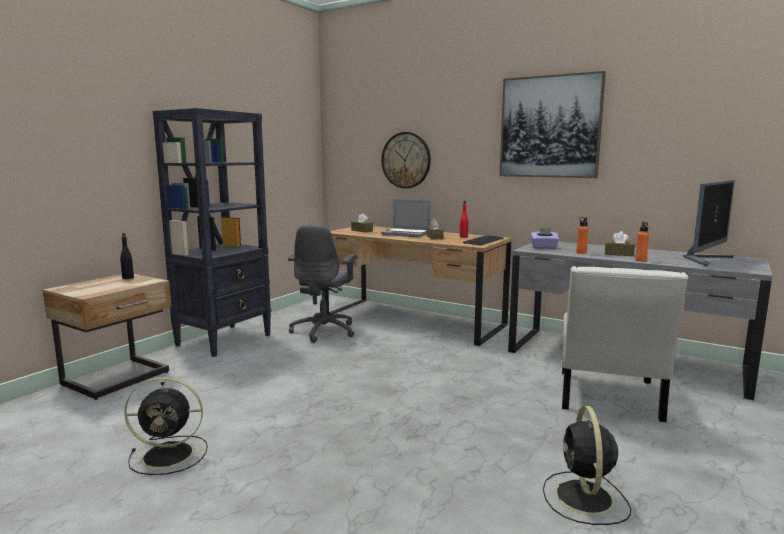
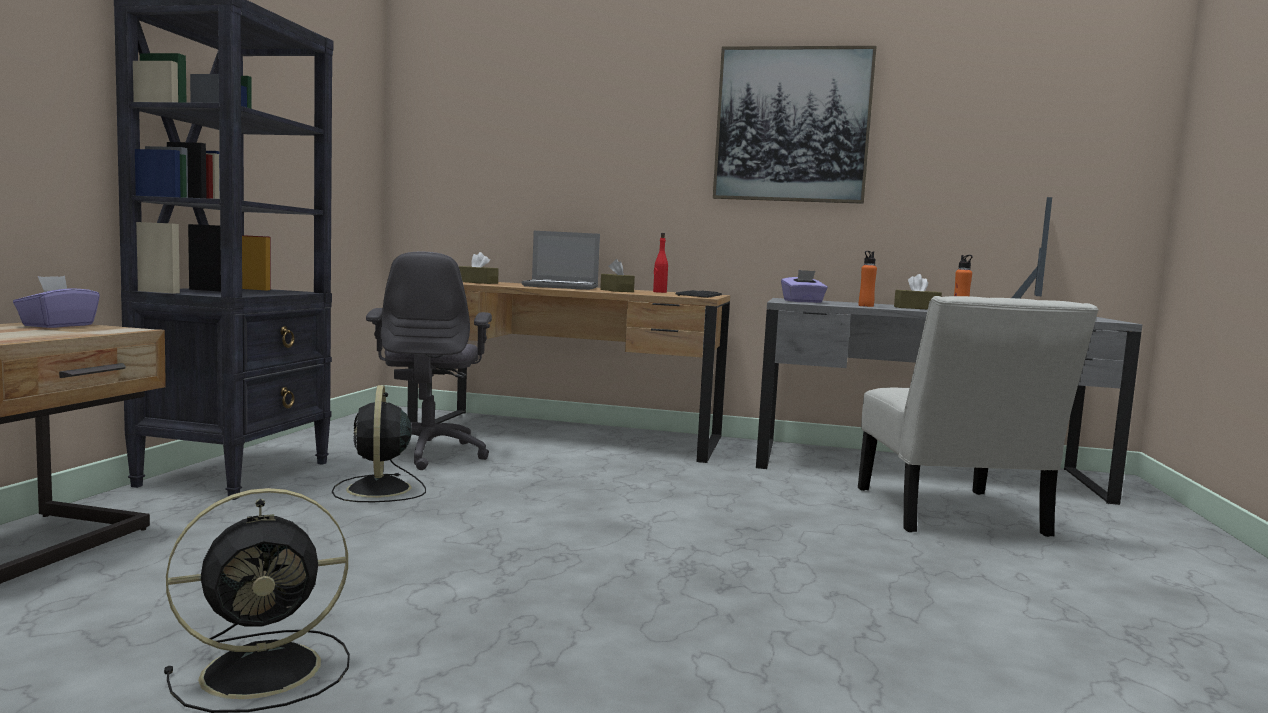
camera: 20 degrees left, 5 degrees down
black bottle [120,233,134,279] -> purple tissue box [13,276,100,328]
wall clock [381,132,431,188] -> none
black fan [543,406,631,525] -> black fan moved to [332,385,426,502]

